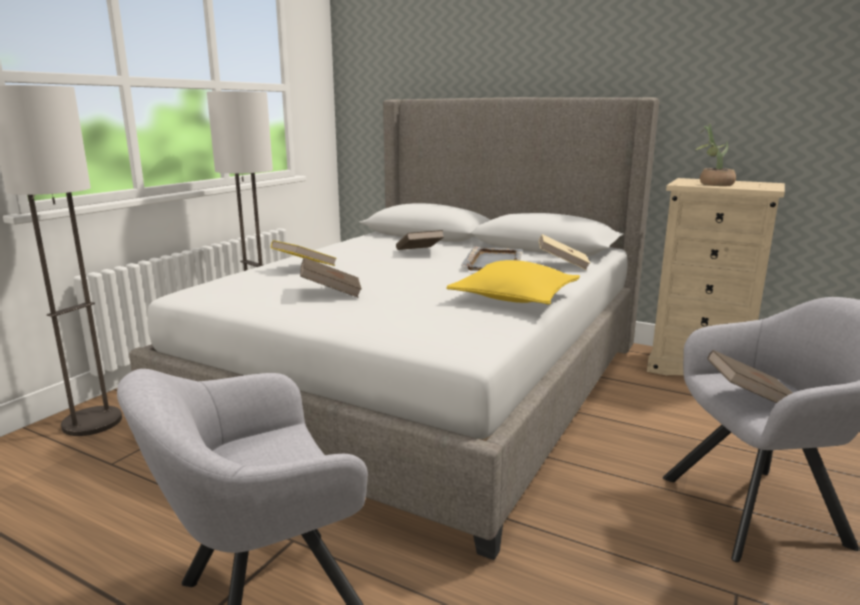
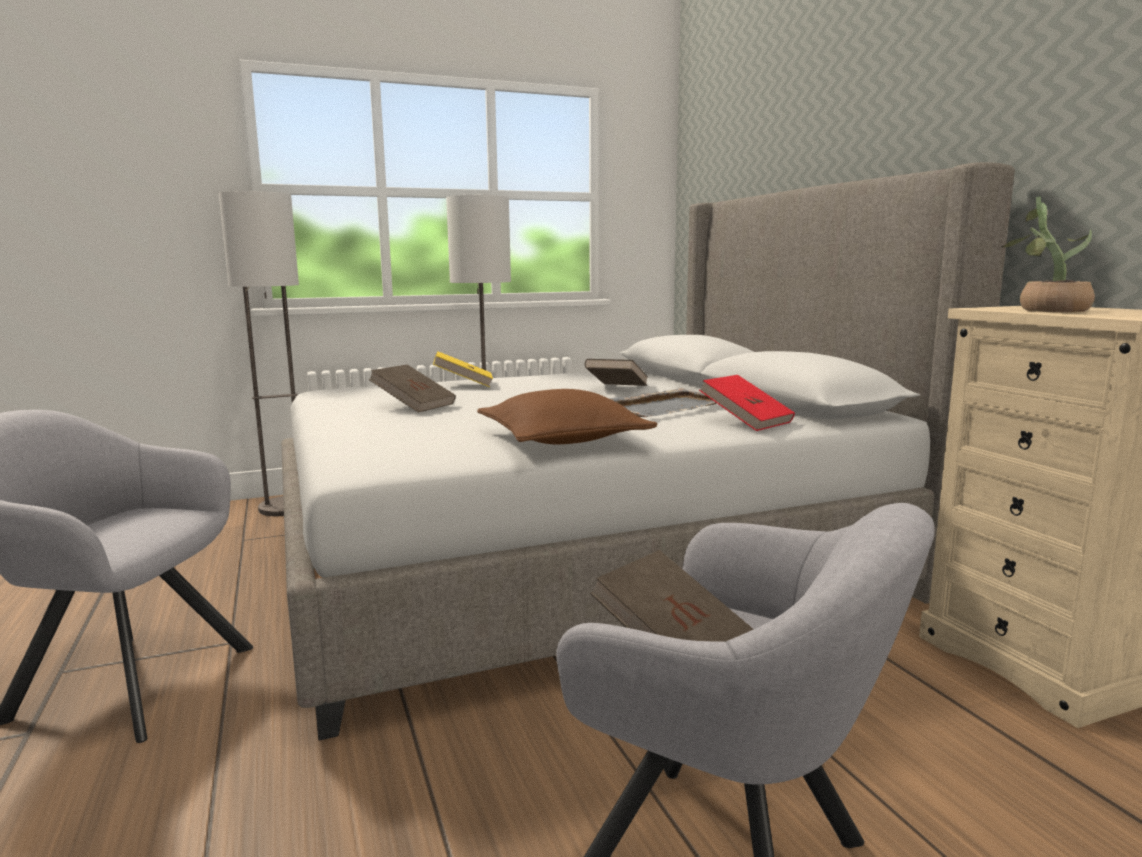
camera: 40 degrees right, 5 degrees down
yellow pillow [446,260,580,305] -> brown pillow [477,389,658,444]
beige book [539,234,590,270] -> red book [699,375,795,431]

